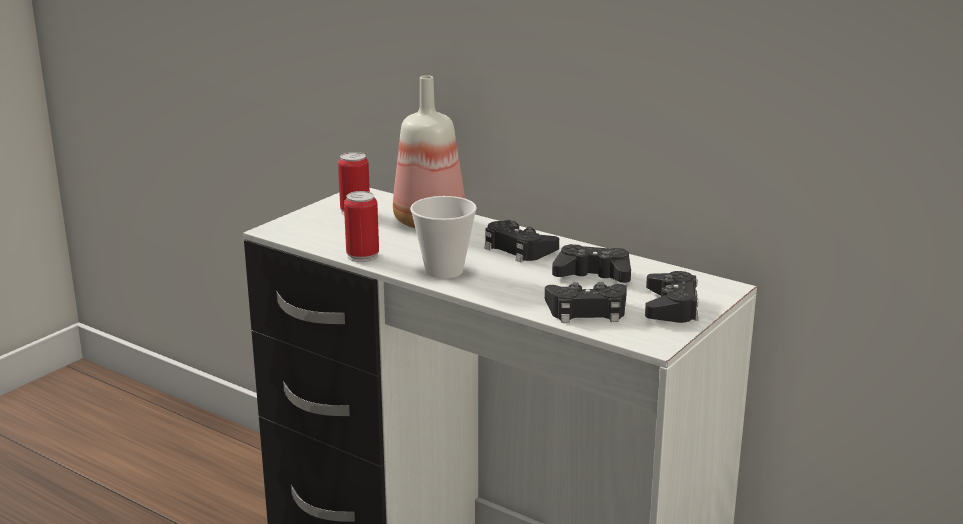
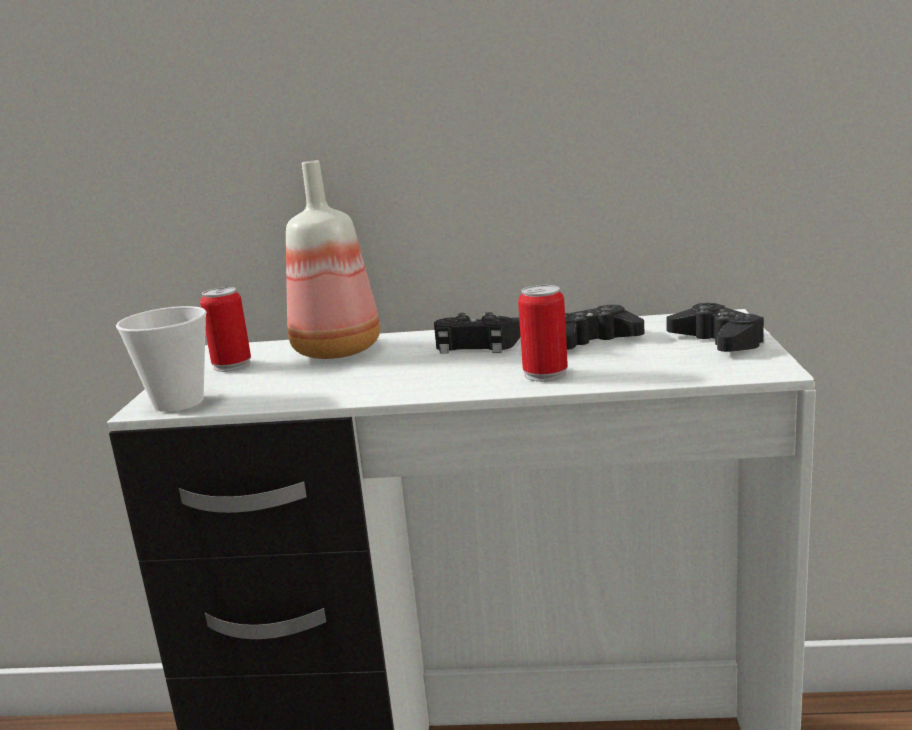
camera: 30 degrees left, 5 degrees down
can [344,191,379,262] -> can moved to [518,285,568,382]
cup [410,196,477,279] -> cup moved to [116,306,207,412]
black game controller [545,282,627,323] -> none

